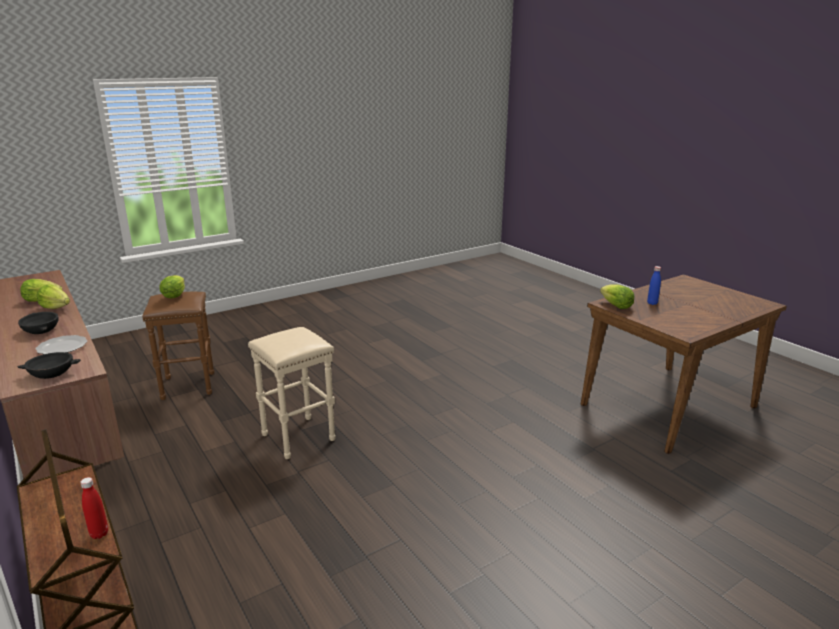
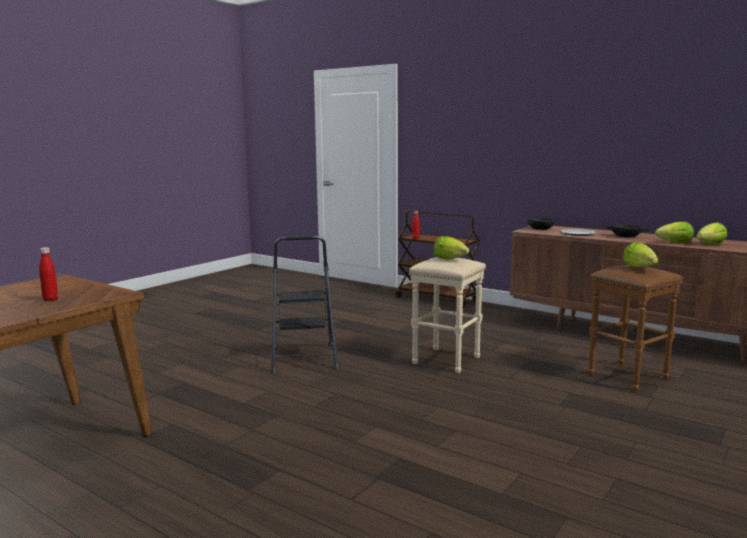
camera: 160 degrees right, 10 degrees down
lettuce [600,284,634,309] -> lettuce moved to [434,236,469,260]
blue bottle [647,266,661,305] -> red bottle [39,247,58,301]
none -> black step ladder [270,235,339,374]

